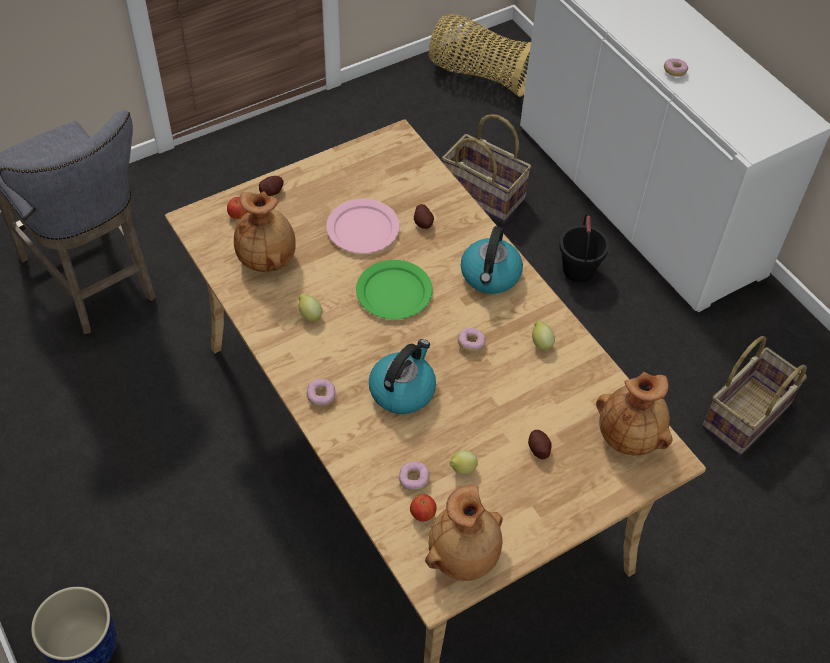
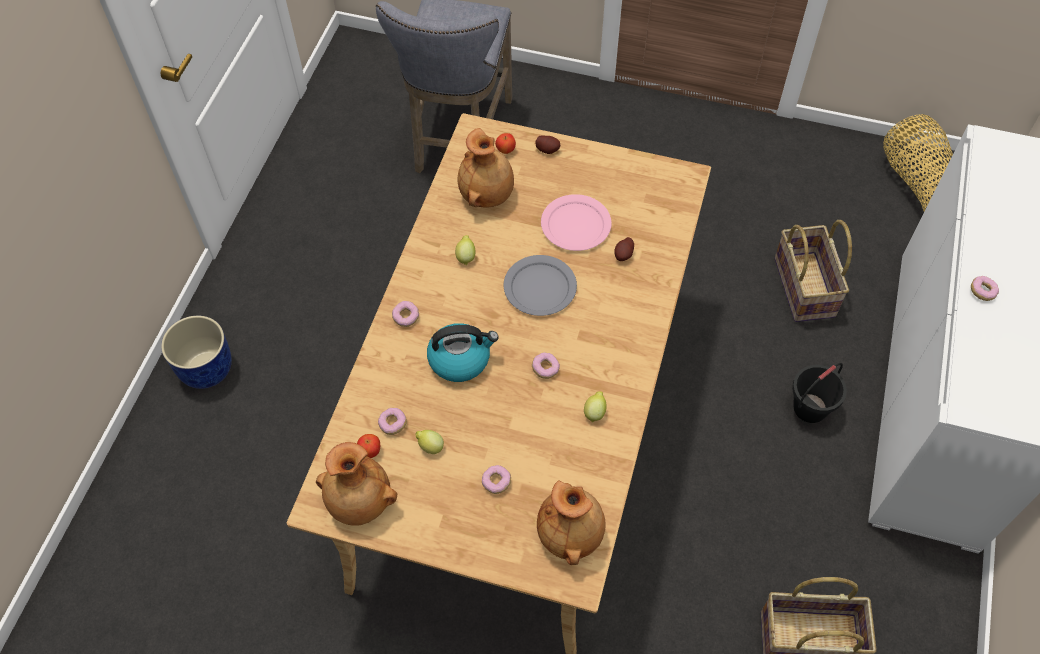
camera: 50 degrees right, 5 degrees up
green plate [356,260,433,319] -> grey plate [504,255,577,316]
kettle [461,226,523,294] -> none
potato [528,430,552,459] -> donut [482,465,511,494]

